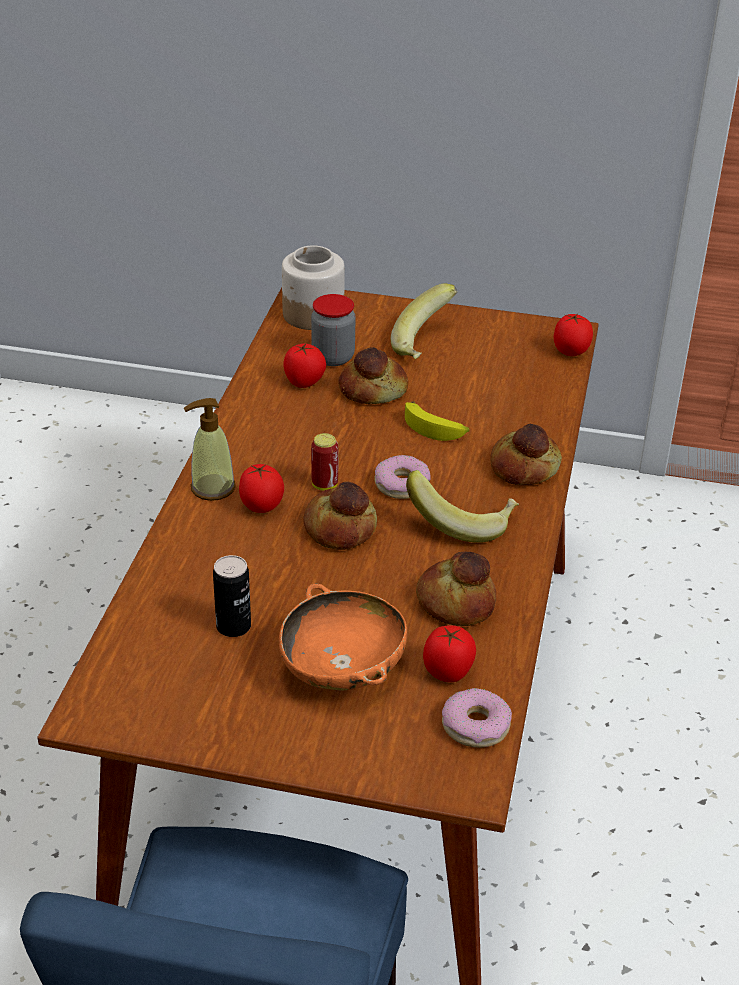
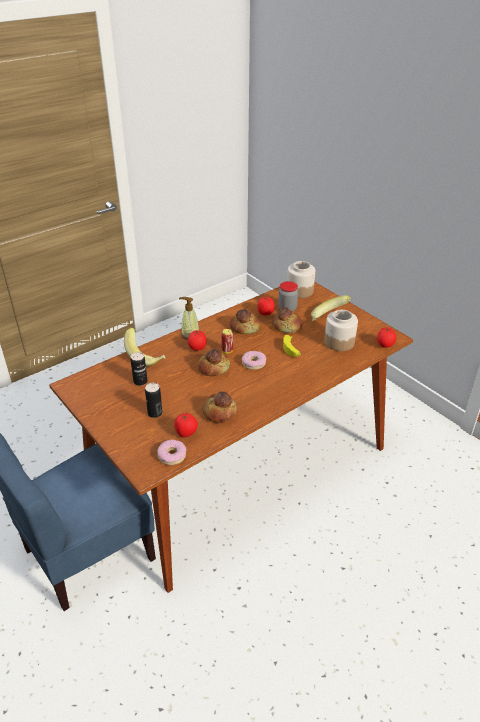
camera: 40 degrees right, 0 degrees up
orange bowl [279,584,407,691] -> can [145,383,163,418]
banana [406,470,519,543] -> banana moved to [124,328,165,367]
bread [490,424,562,485] -> bread moved to [230,309,261,334]
none -> jar [324,310,358,351]

